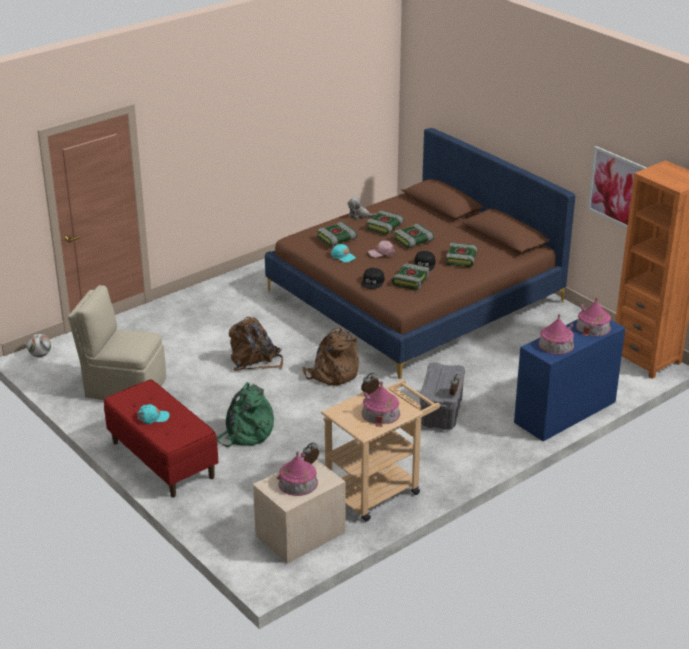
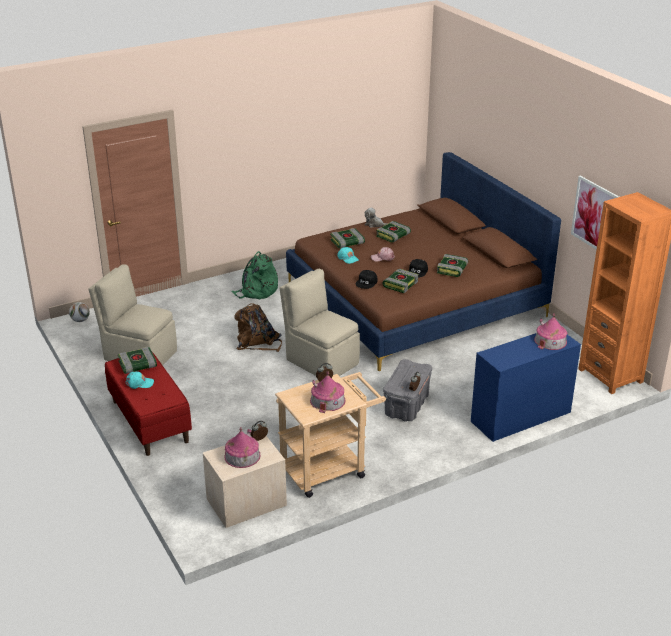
camera: 10 degrees right, 0 degrees up
green backpack [217,382,274,447] -> green backpack moved to [231,251,278,299]
brown backpack [302,326,359,386] -> beige chair [280,269,360,376]
book [394,224,434,248] -> book moved to [118,347,157,374]
toy house [538,314,574,354] -> none

